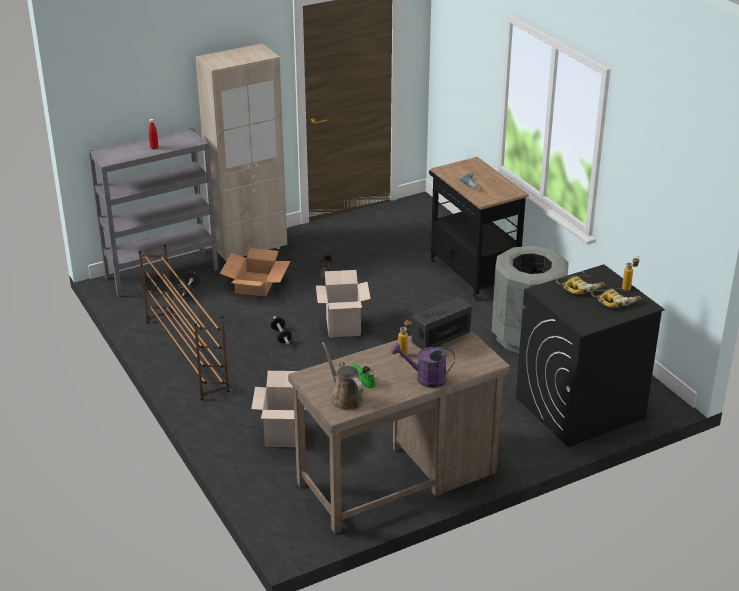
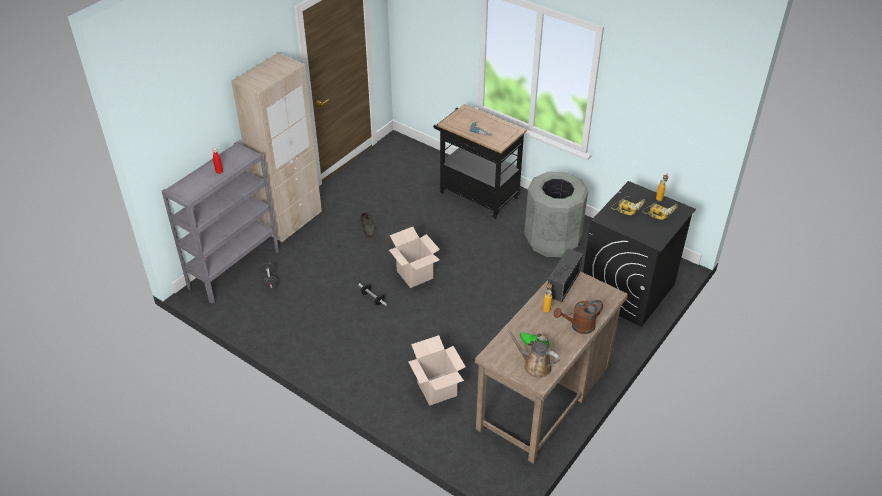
camera: 25 degrees left, 10 degrees up
brown shoe rack [139,244,229,400] -> none
cardboard box [220,248,291,297] -> none
purple watering can [391,343,455,388] -> brown watering can [554,300,603,334]

